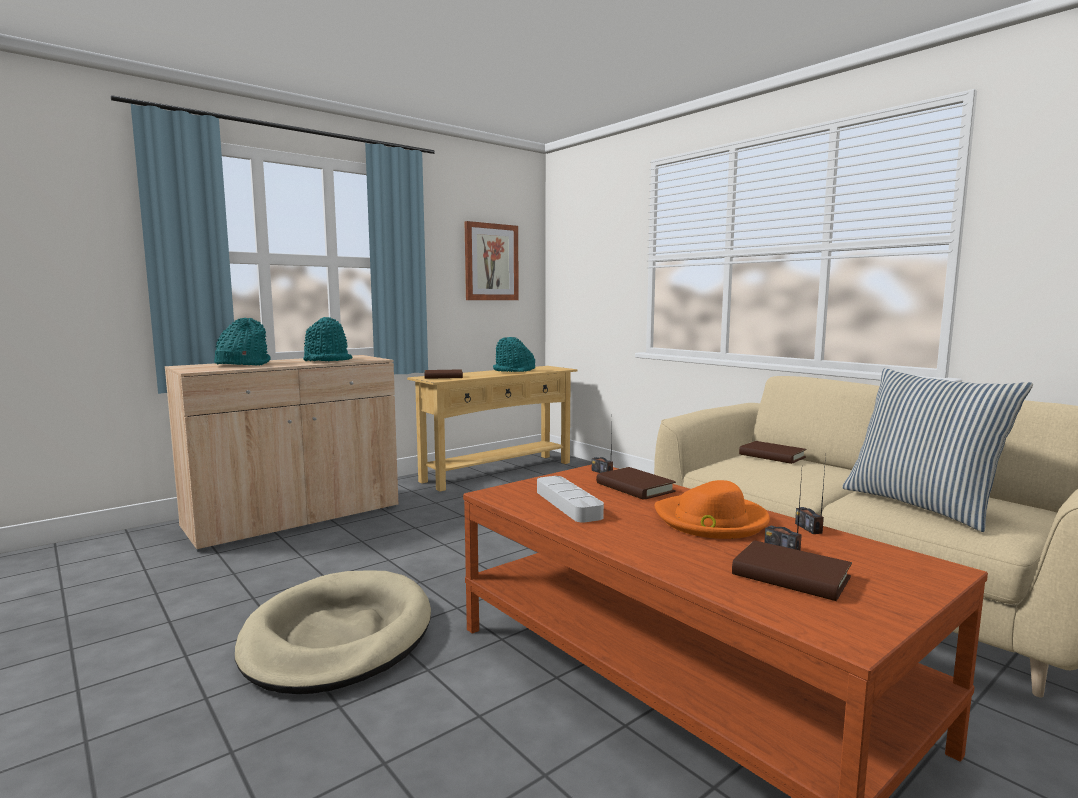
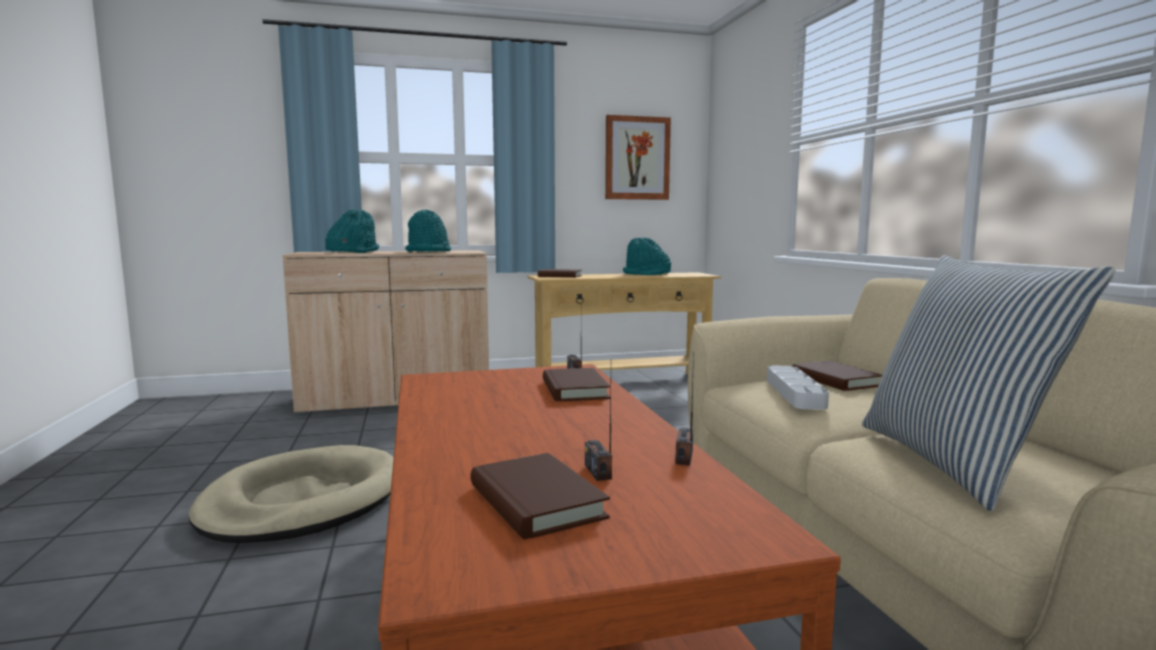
camera: 25 degrees right, 0 degrees up
grey tray [537,476,604,522] -> grey tray moved to [767,366,829,410]
orange hat [655,480,770,539] -> none

